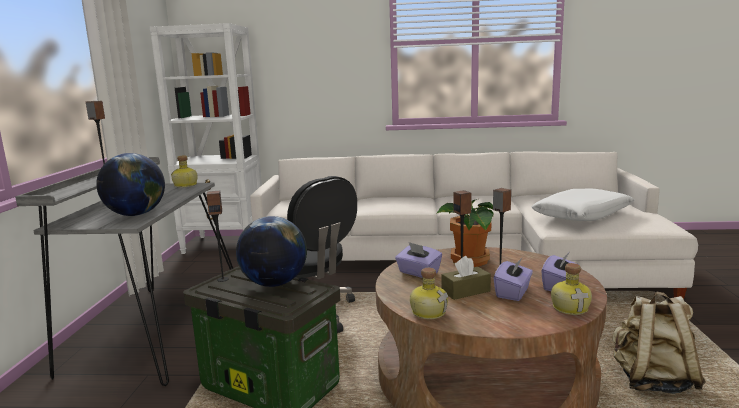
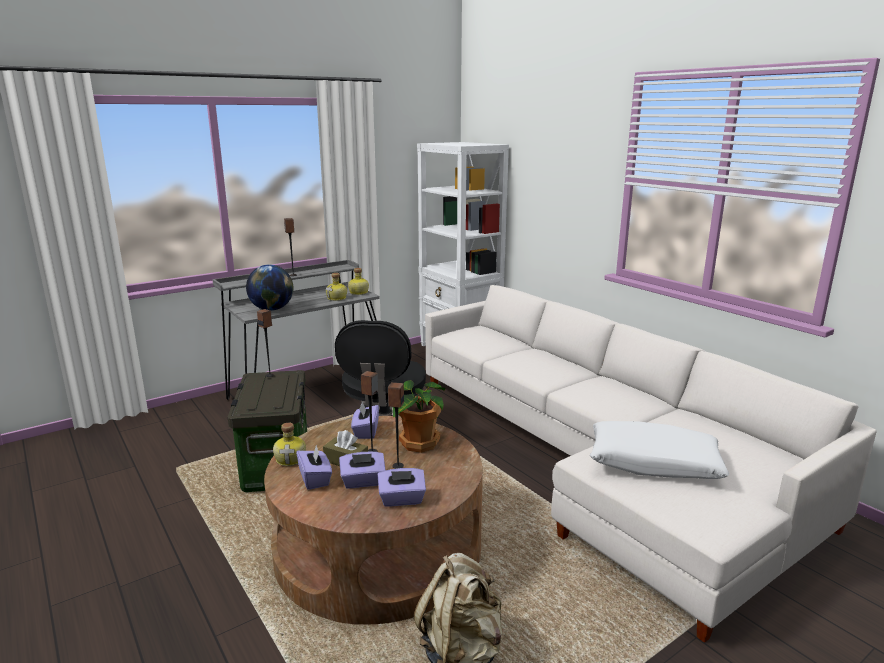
camera: 50 degrees right, 5 degrees up
globe [236,216,307,287] -> none
bottle [551,263,592,315] -> bottle moved to [326,273,347,301]
none -> purple tissue box [296,444,332,490]

